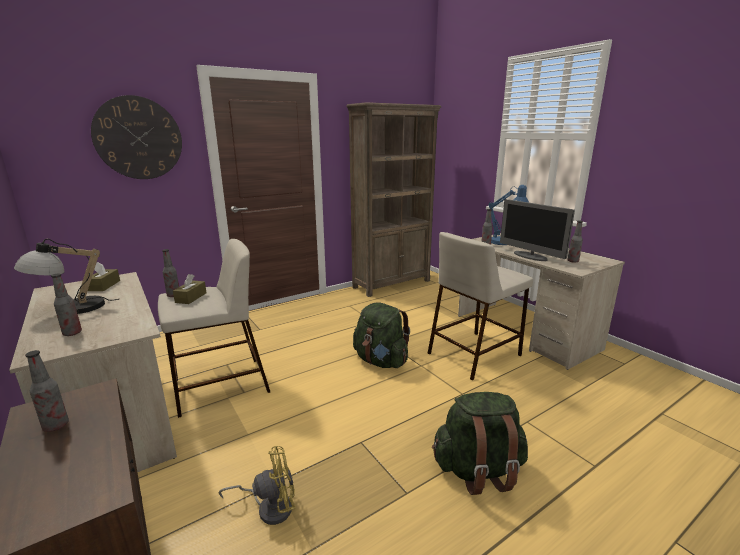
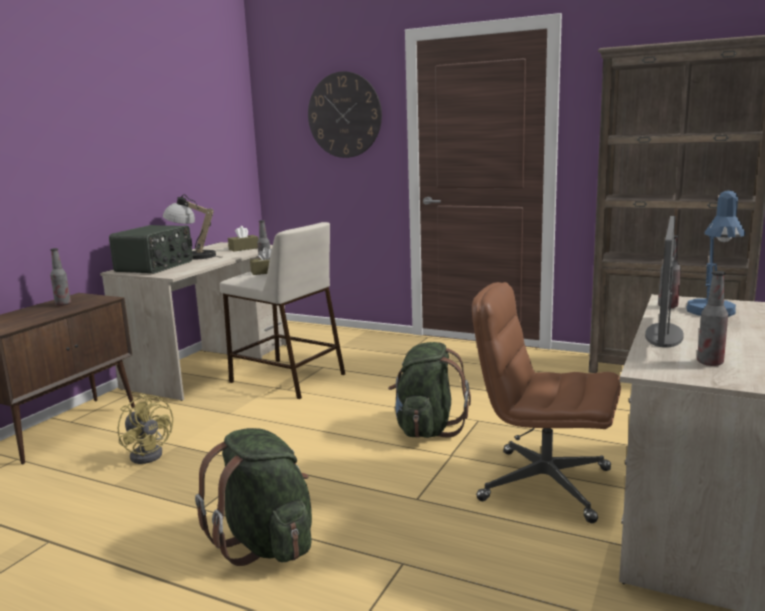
camera: 60 degrees right, 5 degrees down
bottle [51,273,82,336] -> radio [109,225,193,274]
beige stool [428,232,533,380] -> brown office chair [472,282,621,523]

